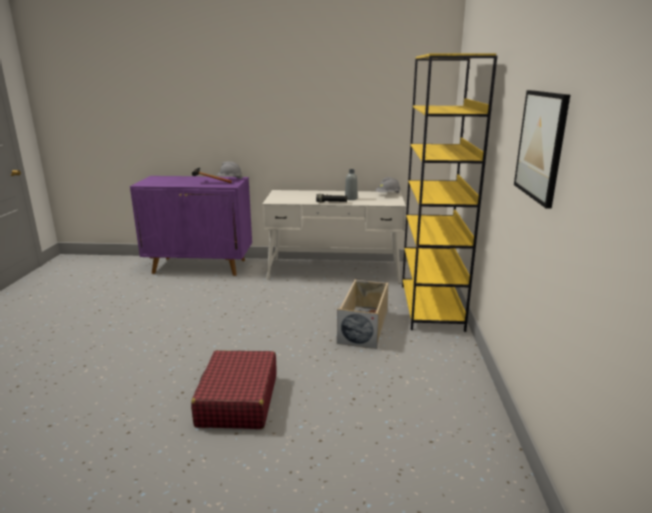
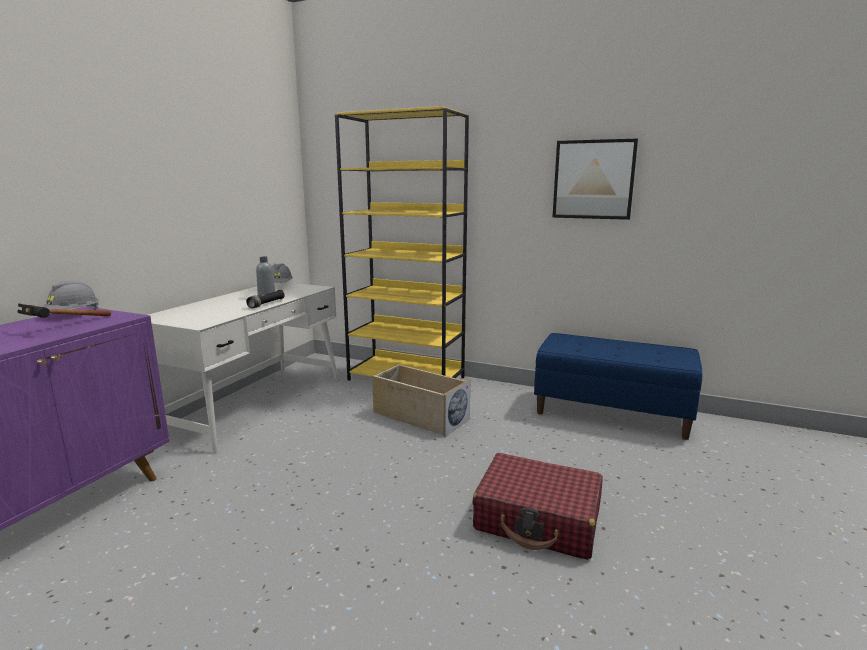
camera: 70 degrees left, 5 degrees down
none -> blue bench [534,333,702,440]

